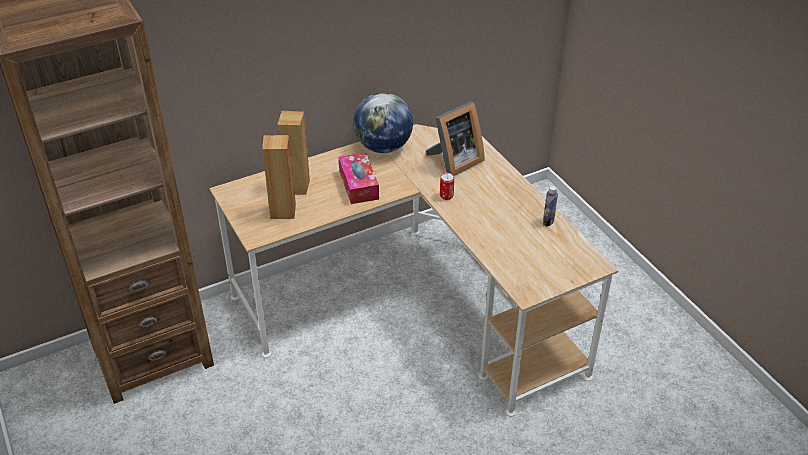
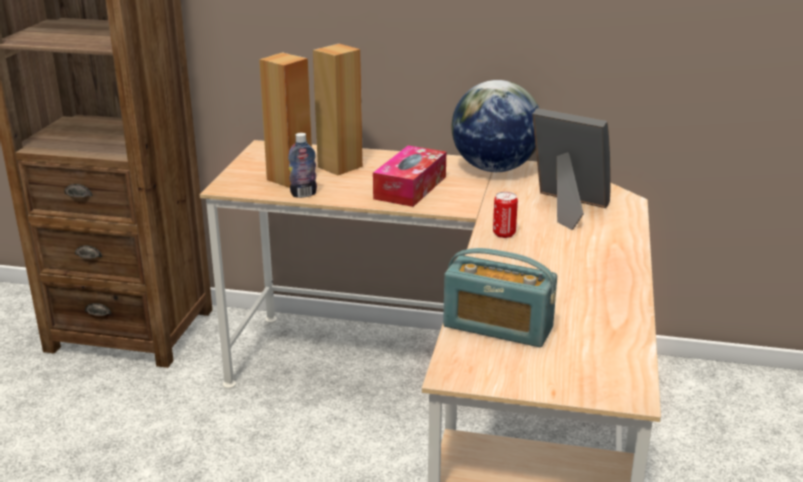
camera: 40 degrees right, 15 degrees down
picture frame [426,102,485,176] -> picture frame turned 150 degrees counterclockwise [533,108,611,230]
bottle [543,186,558,227] -> bottle moved to [288,133,317,198]
none -> radio [443,248,557,347]

